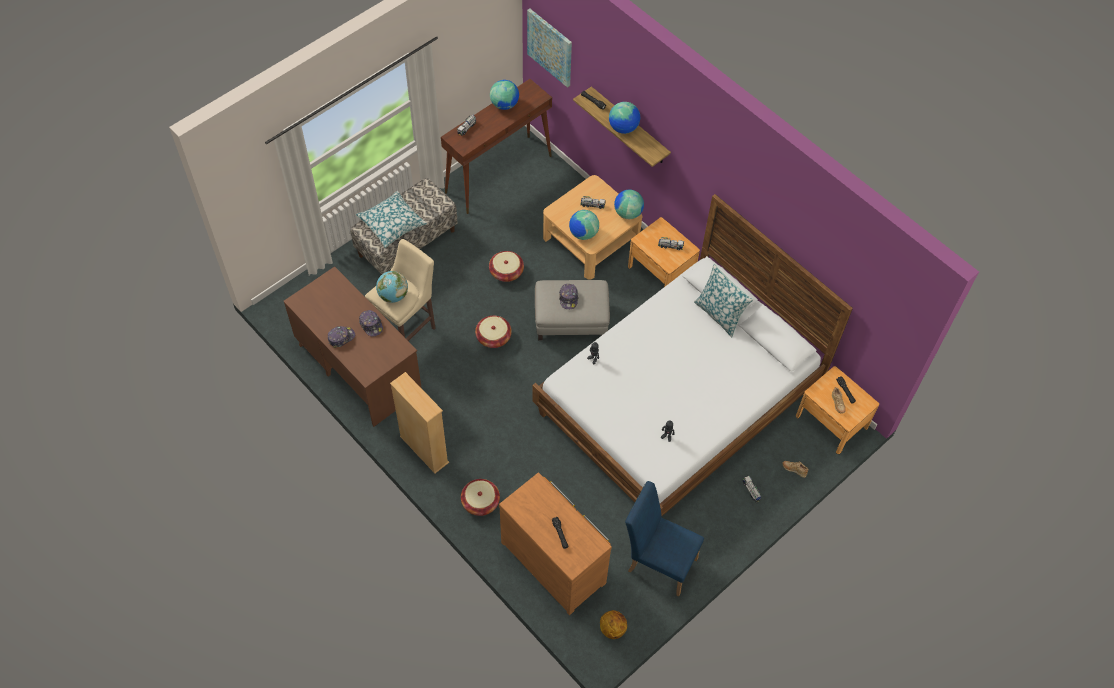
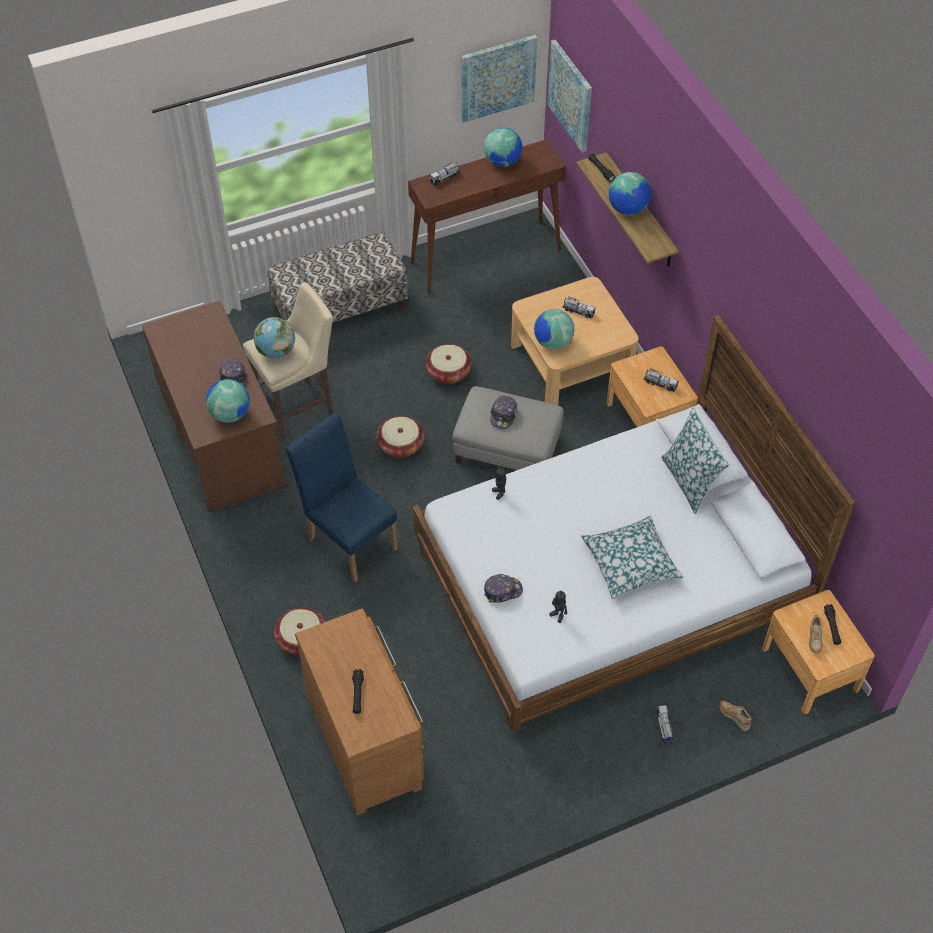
camera: 20 degrees right, 5 degrees down
cap [328,326,355,348] -> cap moved to [484,574,523,603]
pillow [356,191,427,248] -> pillow moved to [581,516,683,599]
beige bookcase [390,372,449,473] -> none
basketball [600,610,627,639] -> none
globe [614,190,644,219] -> globe moved to [206,379,250,423]
blue chair [625,481,704,596] -> blue chair moved to [286,413,398,582]
none -> picture [461,35,537,122]

